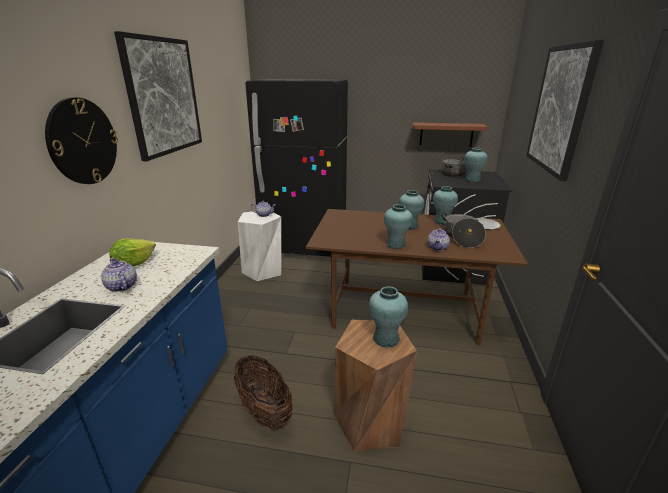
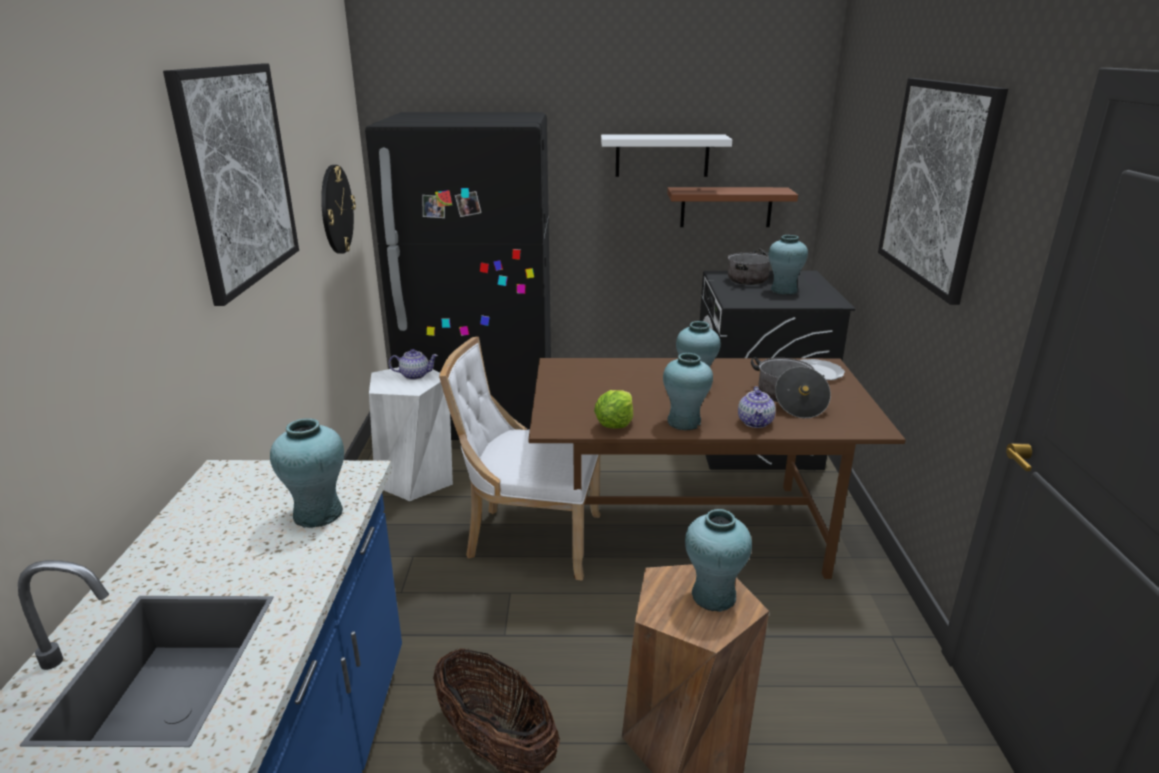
camera: 10 degrees left, 0 degrees up
wall clock [45,97,118,184] -> wall clock moved to [321,165,356,254]
teapot [101,258,137,292] -> none
lettuce [109,238,156,267] -> lettuce moved to [594,390,633,429]
turquoise vase [433,186,458,225] -> turquoise vase moved to [270,418,344,528]
none -> white chair [439,337,601,581]
none -> white shelf [601,134,732,177]

